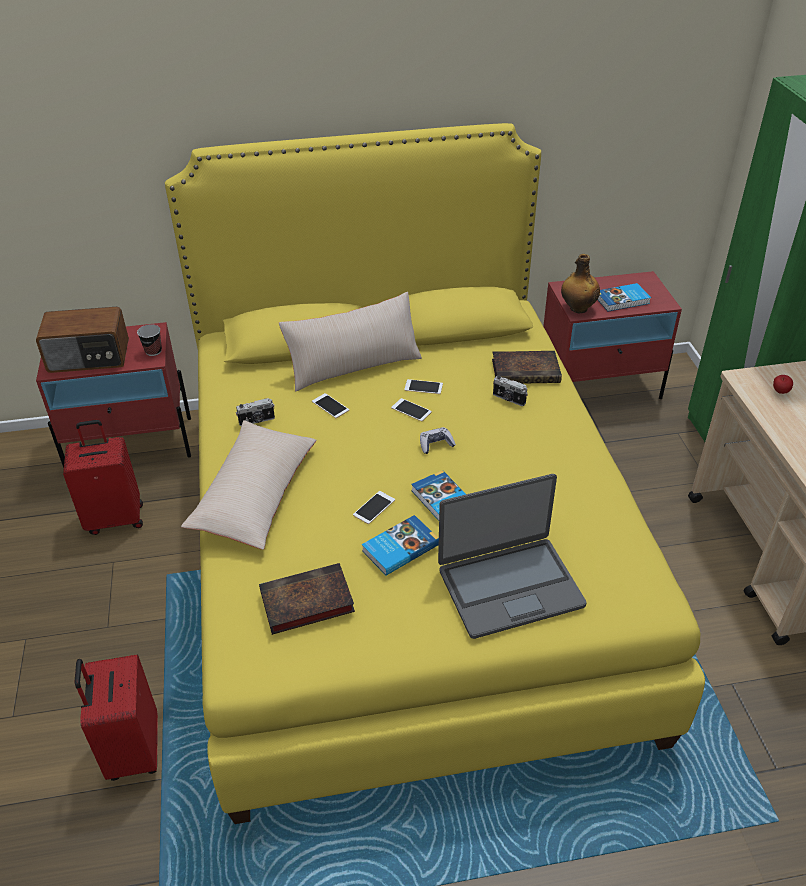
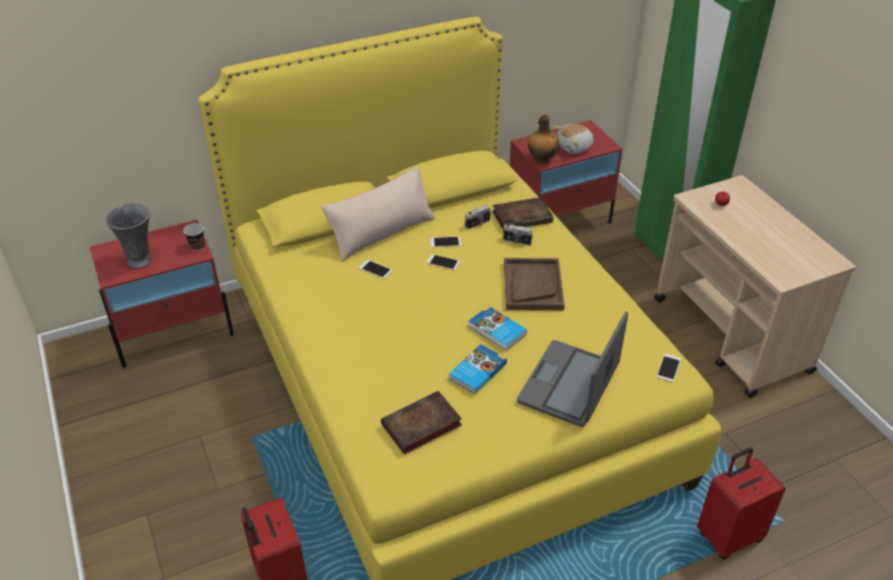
camera: 15 degrees left, 0 degrees up
radio [36,307,129,373] -> grey vase [105,203,152,269]
red suitcase [63,420,143,535] -> red suitcase moved to [697,447,786,560]
beige pillow [181,420,316,550] -> none
camera [236,398,275,426] -> camera moved to [465,205,491,229]
phone [353,491,395,524] -> phone moved to [656,354,681,382]
game controller [420,427,456,454] -> none
laptop [438,474,587,639] -> laptop turned 150 degrees clockwise [517,311,628,427]
book [597,283,651,311] -> plush toy [553,124,594,154]
none -> brown tray [504,258,565,310]

